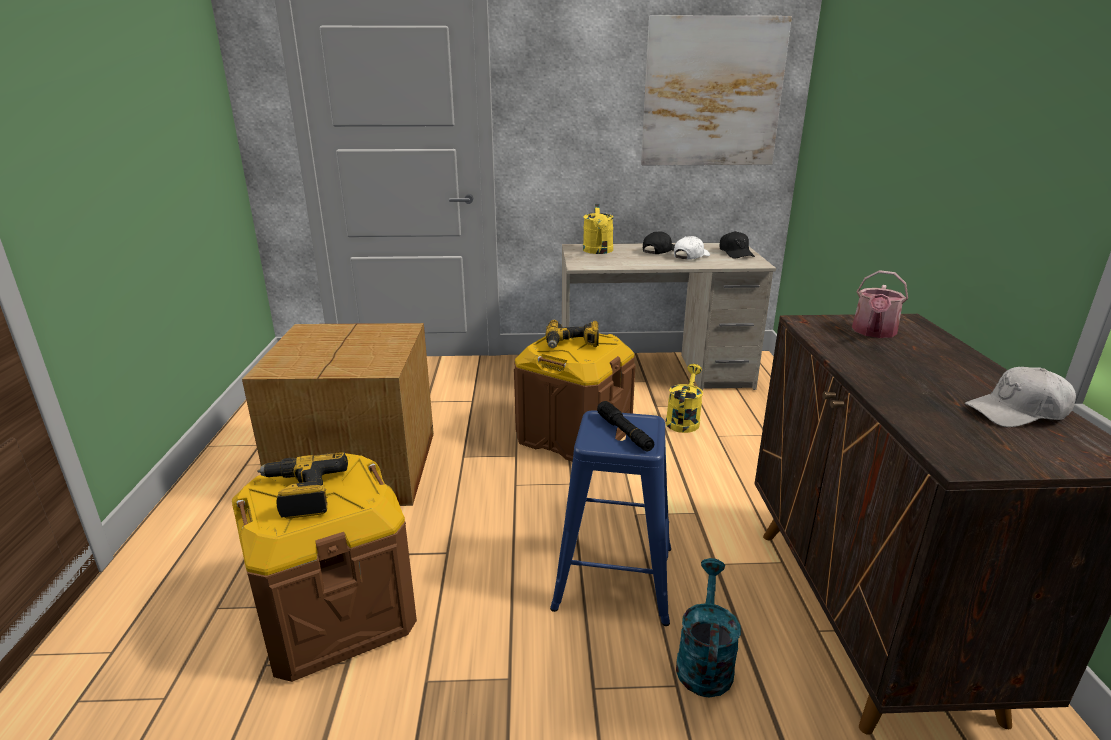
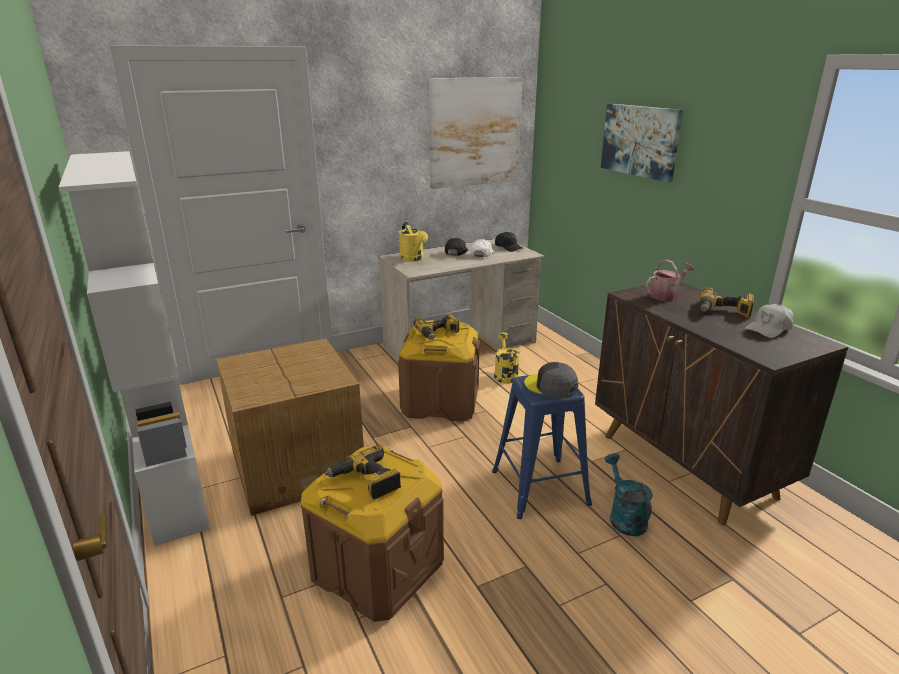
camera: 25 degrees left, 0 degrees up
black flashlight [597,401,654,451] -> grey cap [524,362,578,399]
watering can [852,270,908,338] -> watering can turned 120 degrees counterclockwise [646,259,694,301]
none -> white bookcase [59,151,210,546]
none -> picture [601,104,683,182]
none -> power drill [699,287,755,318]

